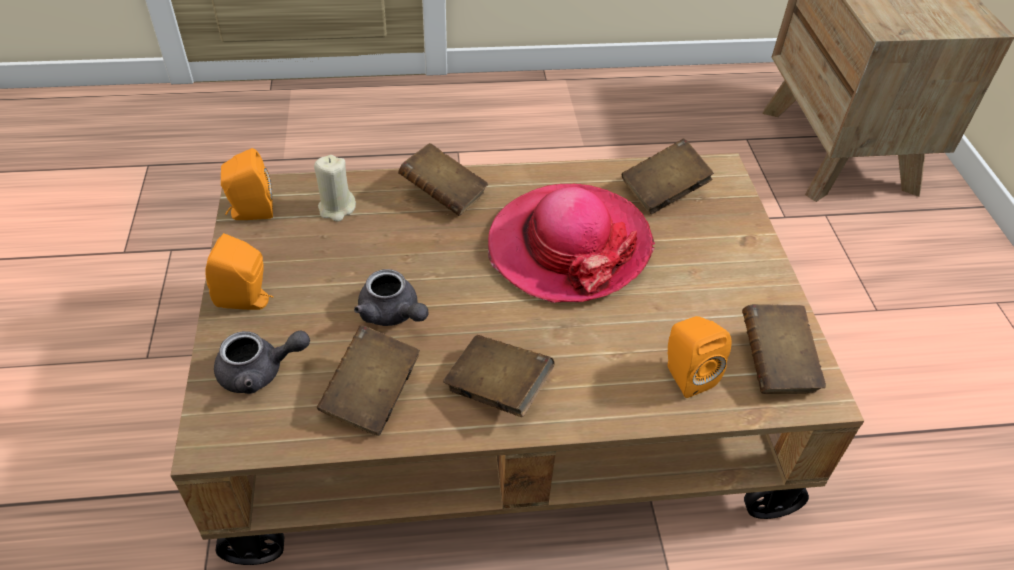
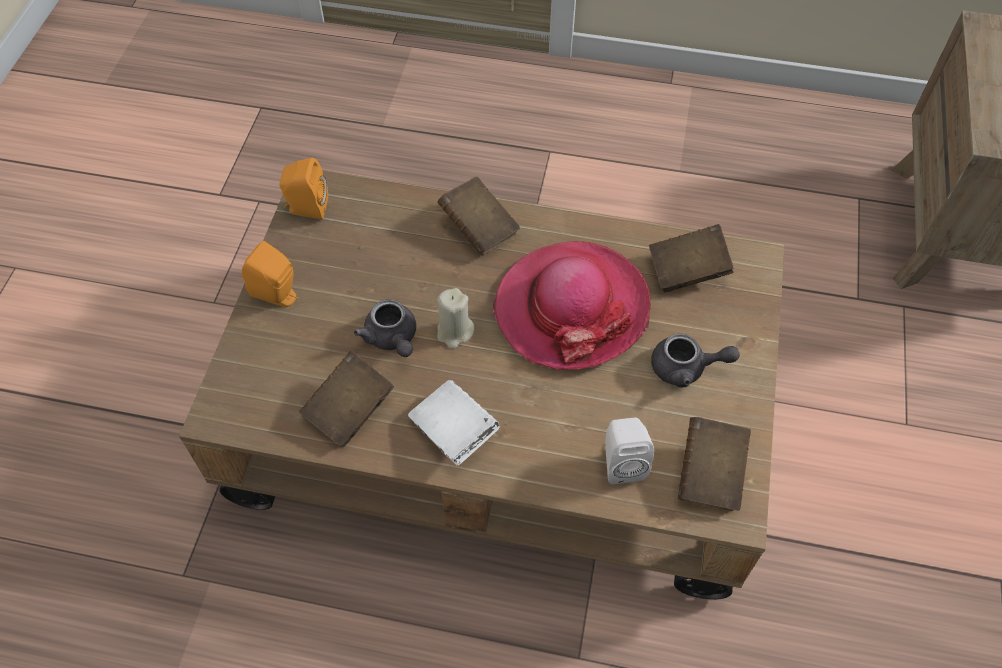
camera: 20 degrees right, 10 degrees up
grey teapot [214,330,310,394] -> grey teapot moved to [651,334,740,387]
beige candle [314,155,356,222] -> beige candle moved to [437,288,474,349]
brown book [443,335,554,417] -> white book [408,380,500,465]
orange speaker [667,316,731,398] -> white speaker [605,418,654,484]

